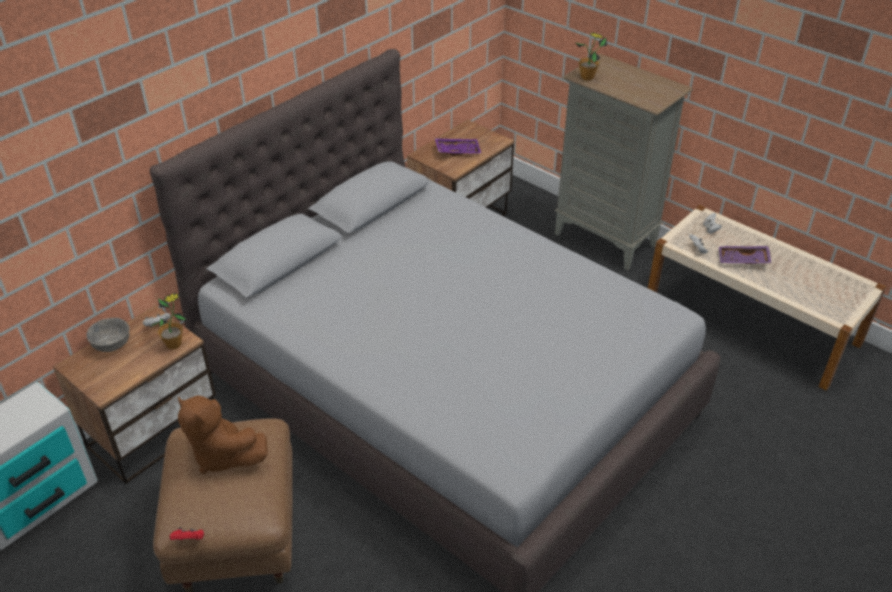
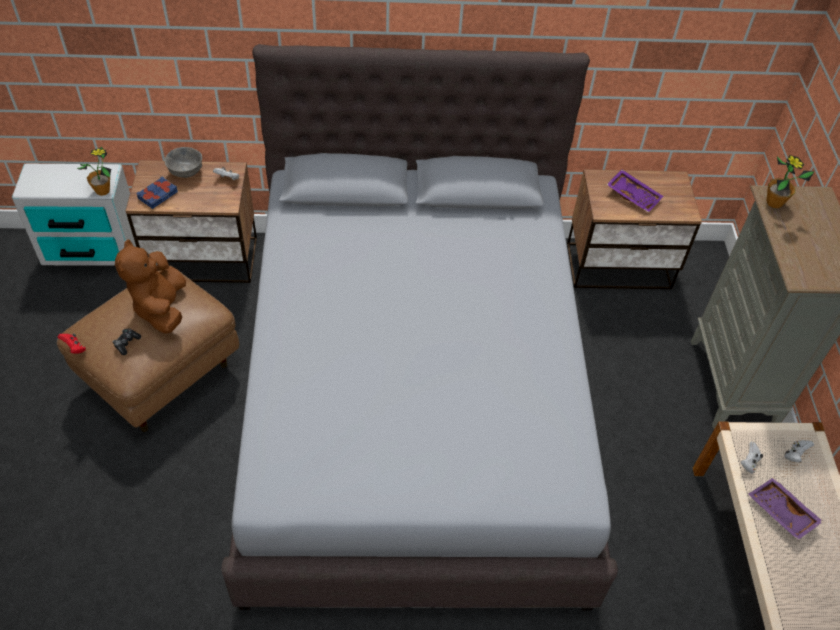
camera: 45 degrees right, 10 degrees up
potted plant [151,293,186,350] -> potted plant moved to [77,147,111,196]
none -> game controller [113,328,141,355]
none -> blue book [137,176,178,209]

